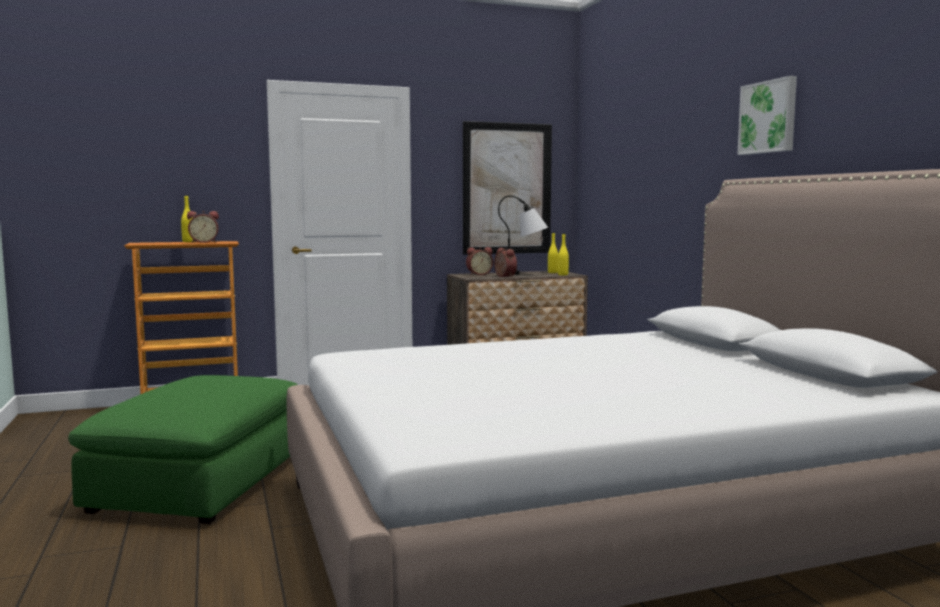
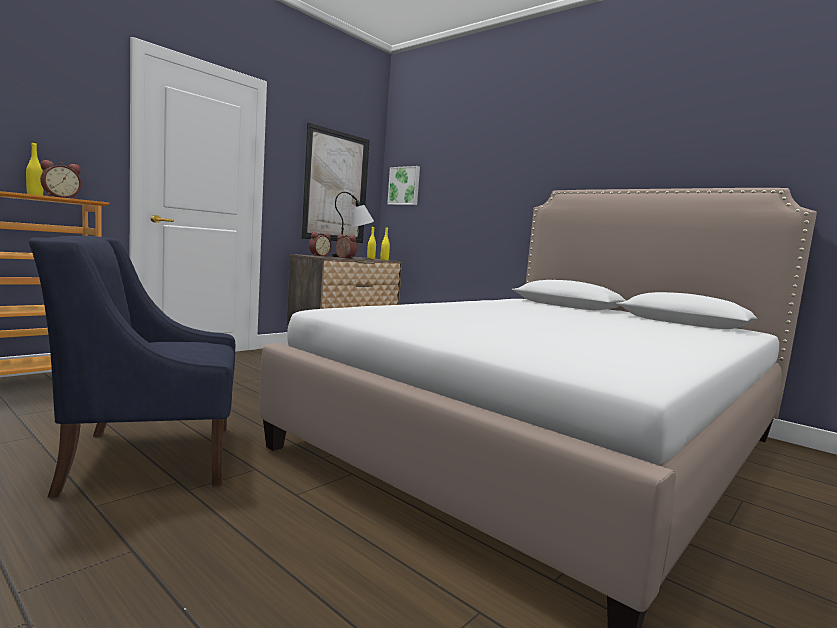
camera: 30 degrees left, 0 degrees up
green ottoman [68,375,298,524] -> blue armchair [29,236,235,498]
picture [737,76,797,155] -> picture moved to [387,166,420,205]

